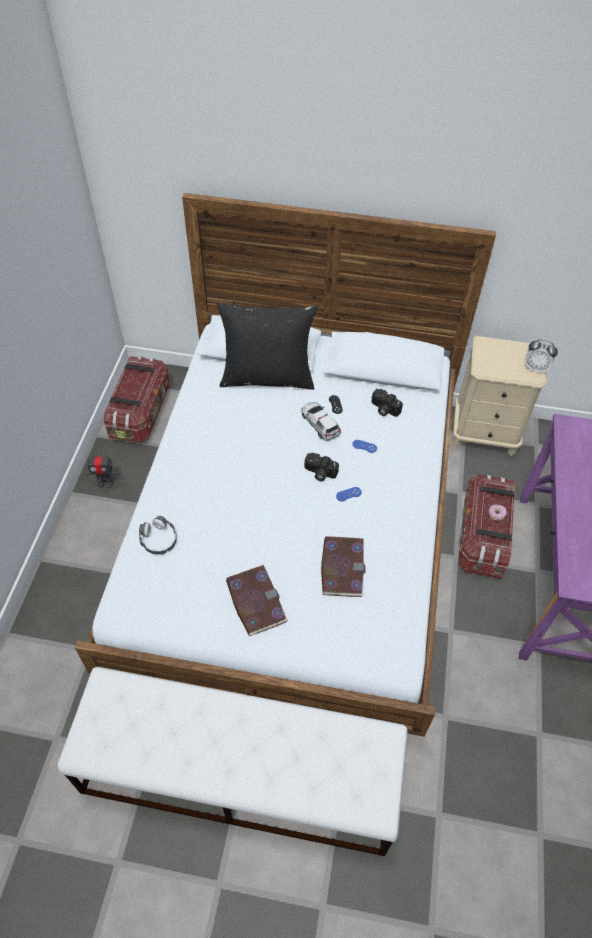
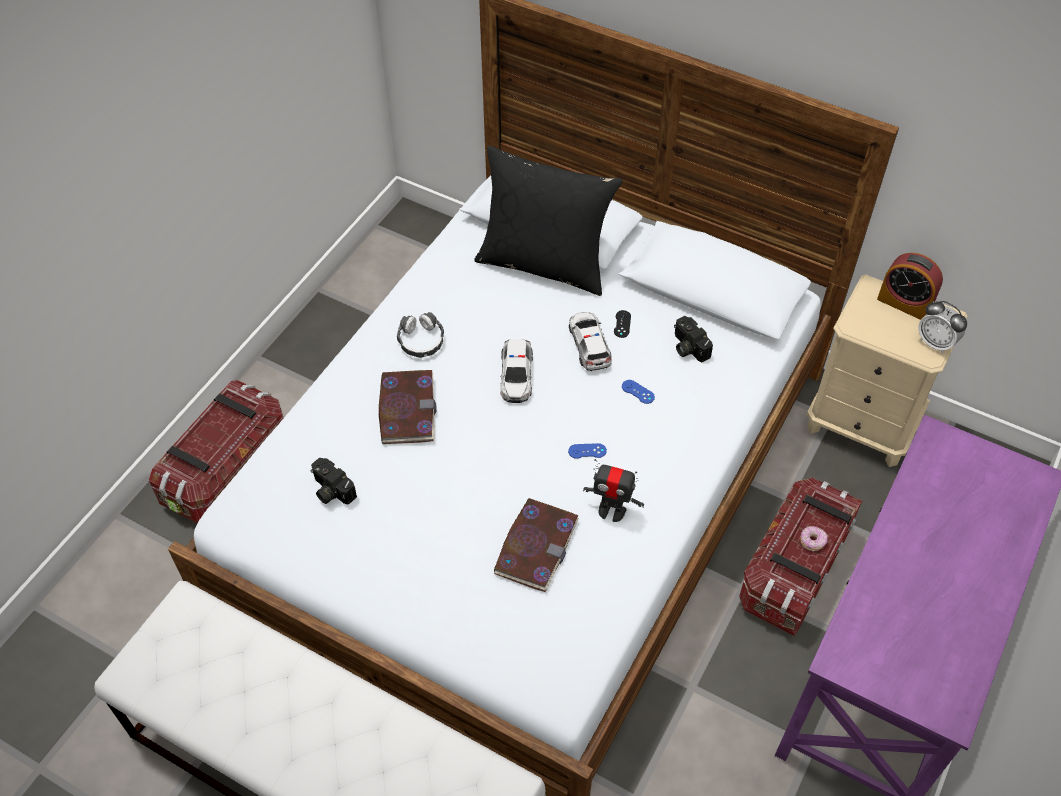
camera: 20 degrees right, 0 degrees up
toy robot [83,454,121,489] -> toy robot moved to [583,459,644,522]
storage box [104,356,170,443] -> storage box moved to [149,380,283,524]
headphones [139,516,177,554] -> headphones moved to [397,312,444,358]
book [226,565,288,636] -> book moved to [379,370,436,444]
camera [304,453,339,481] -> camera moved to [310,458,357,505]
none -> toy car [500,339,533,403]
none -> alarm clock [877,253,943,320]

